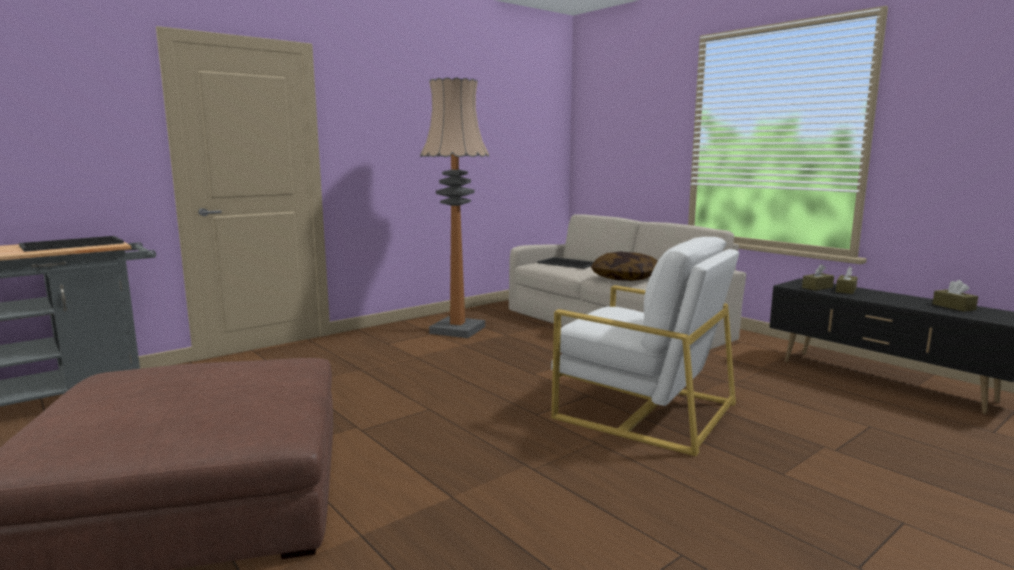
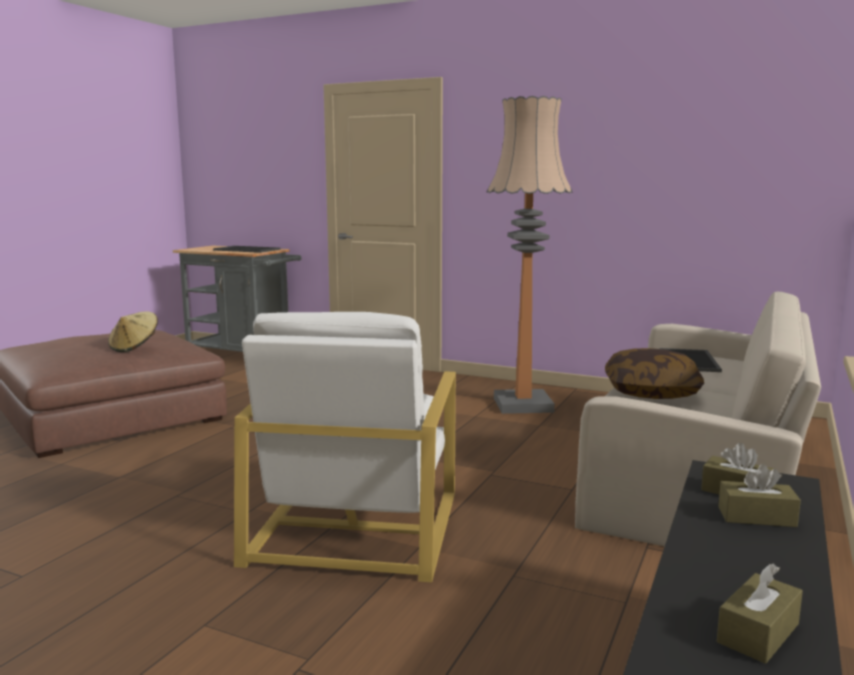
camera: 65 degrees right, 0 degrees up
none -> beige hat [108,311,158,352]

